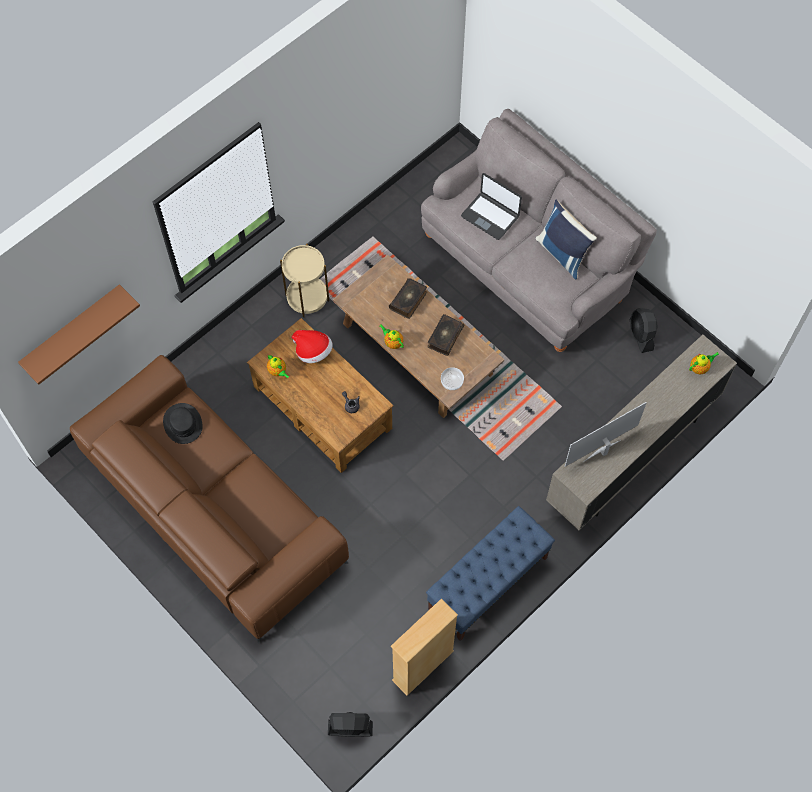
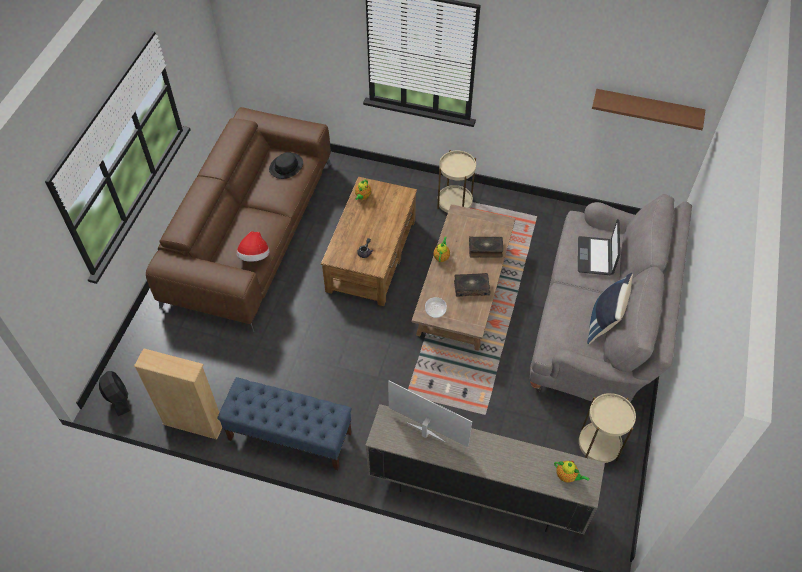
camera: 60 degrees right, 10 degrees down
brown shelf [18,284,140,385] -> brown shelf moved to [592,89,705,130]
hat [291,330,333,363] -> hat moved to [237,231,269,262]
black fan [629,308,657,353] -> beige side table [579,393,636,463]

